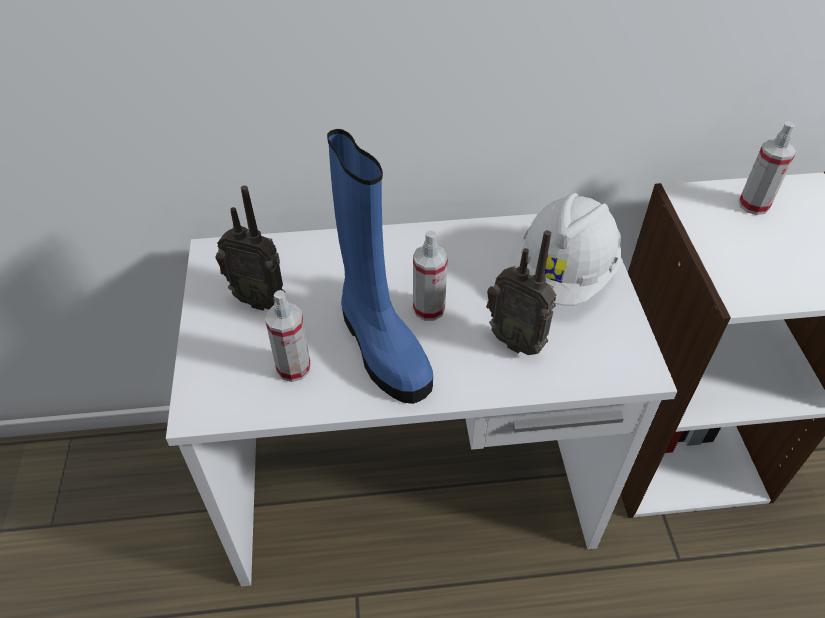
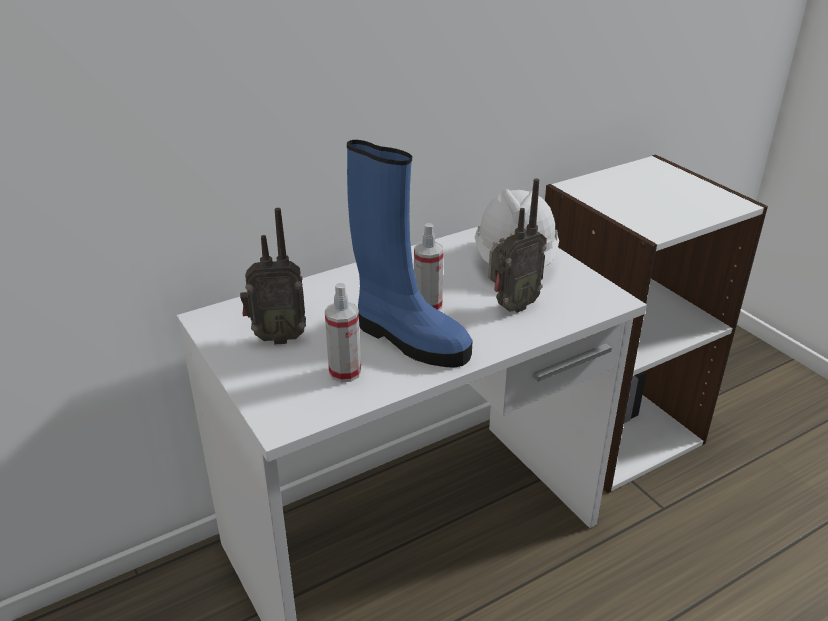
camera: 25 degrees left, 15 degrees down
radio [486,230,556,355] -> radio turned 45 degrees counterclockwise [488,178,547,313]
spray bottle [739,121,796,215] -> none

